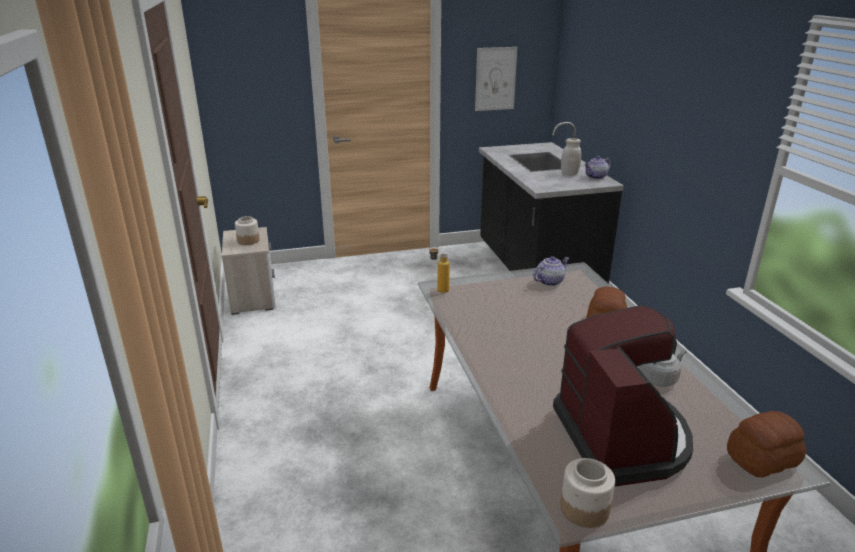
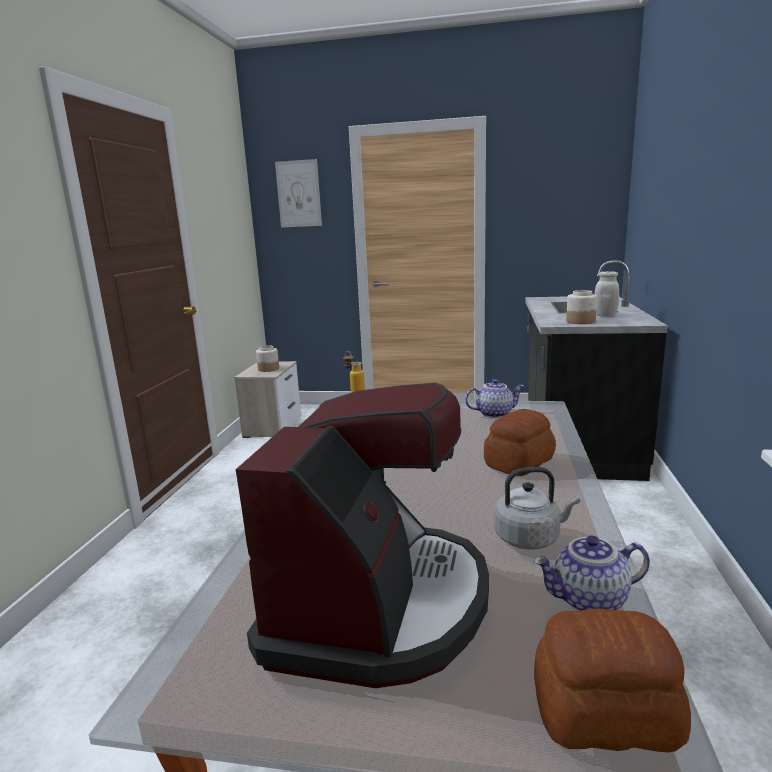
camera: 25 degrees right, 10 degrees down
picture [475,47,517,111] -> picture moved to [275,159,322,228]
jar [561,458,615,528] -> jar moved to [566,290,597,324]
teapot [584,156,611,179] -> teapot moved to [533,536,650,611]

